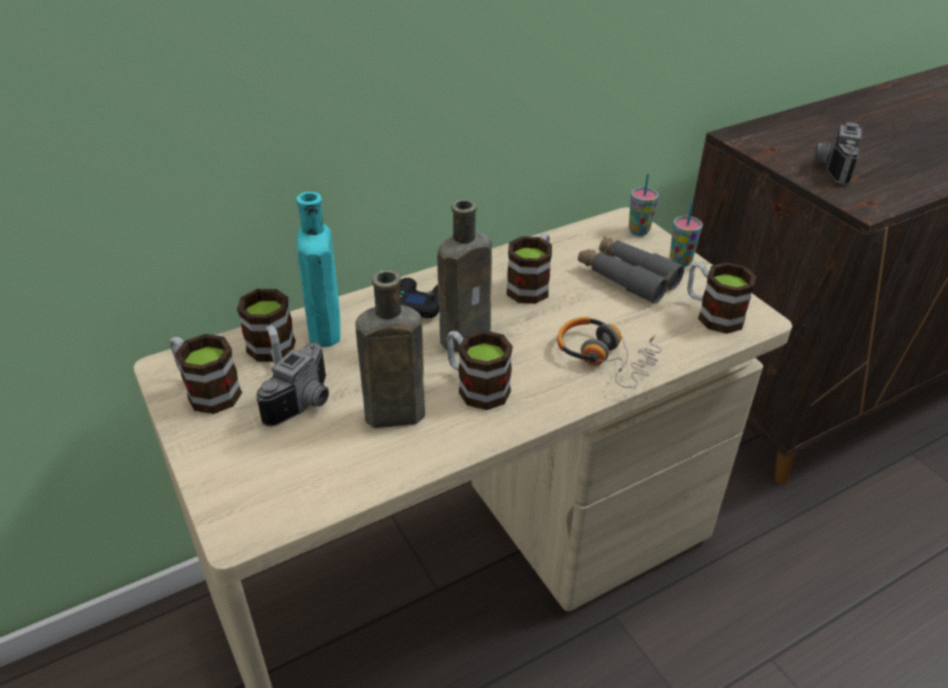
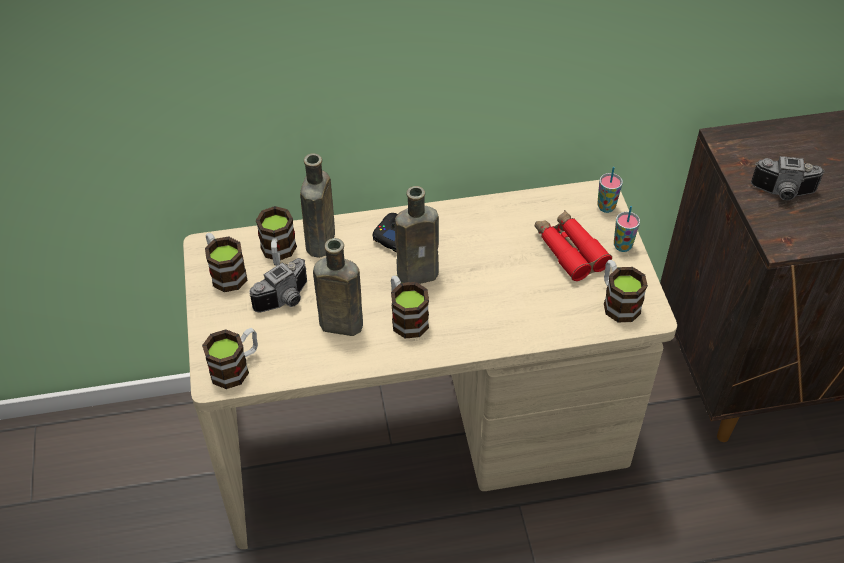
camera: 20 degrees right, 10 degrees up
turquoise bottle [296,192,340,347] -> brown bottle [300,153,335,258]
mug [506,233,552,304] -> mug moved to [202,328,258,389]
headphones [557,317,662,388] -> none
grey binoculars [578,236,684,304] -> red binoculars [535,210,612,281]
camera [814,122,862,185] -> camera turned 120 degrees counterclockwise [751,156,825,200]

